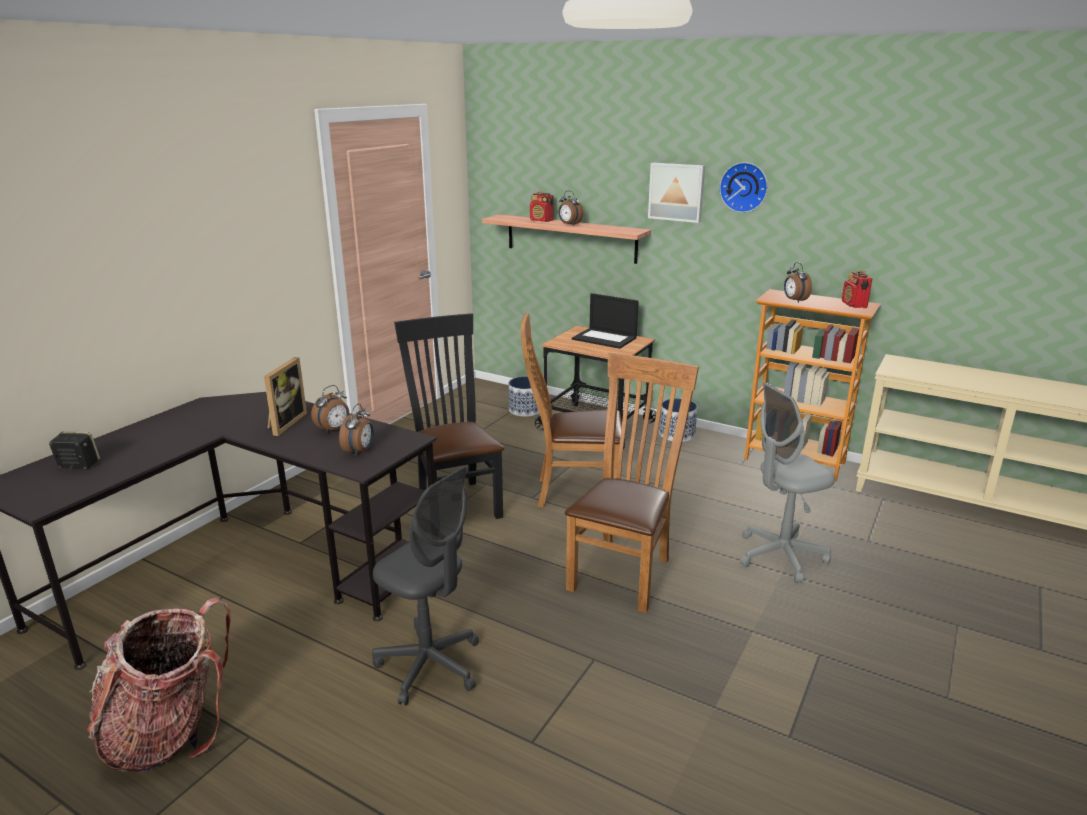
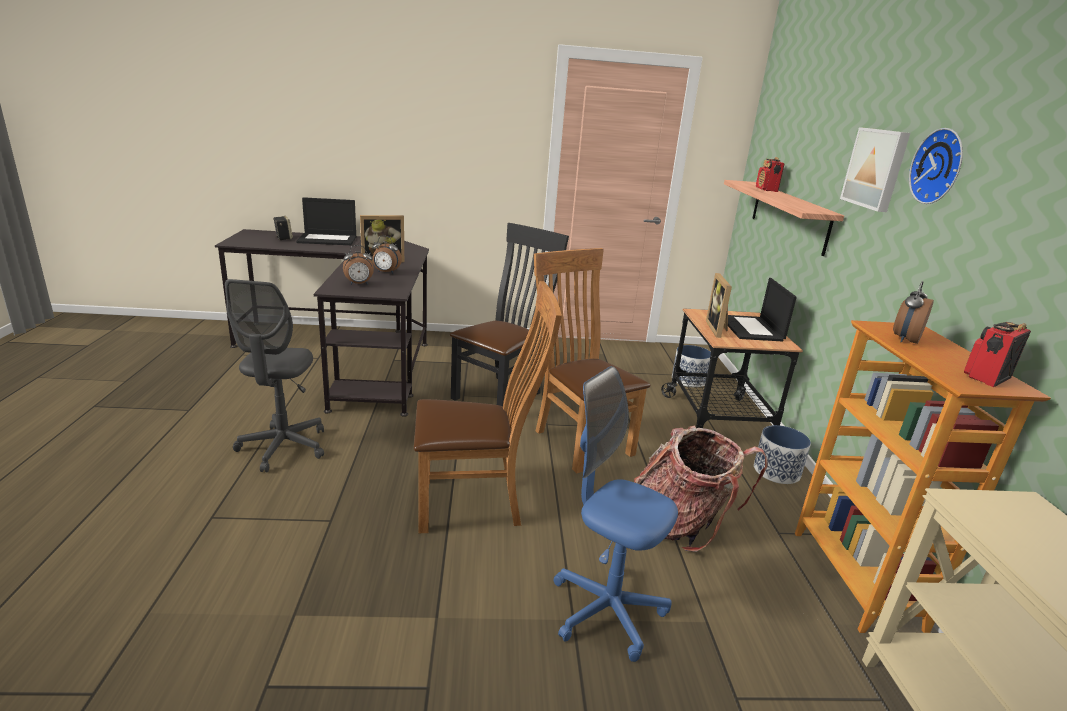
camera: 55 degrees right, 0 degrees up
backpack [87,598,231,773] -> backpack moved to [634,426,768,552]
alarm clock [558,191,583,226] -> none
grey office chair [740,382,835,583] -> blue office chair [554,366,678,662]
none -> laptop [296,197,357,245]
none -> picture frame [706,273,732,338]

